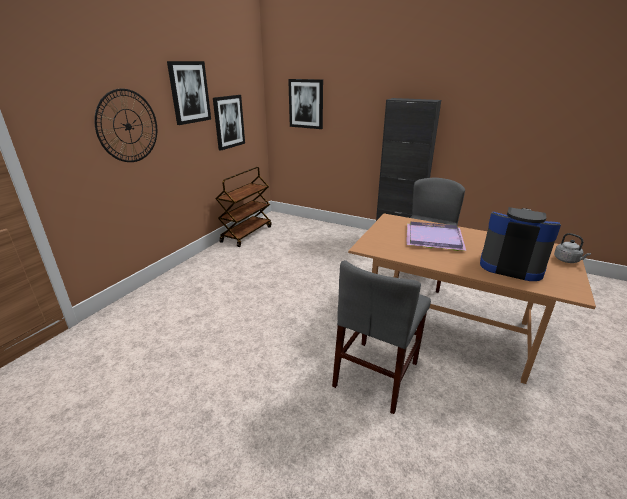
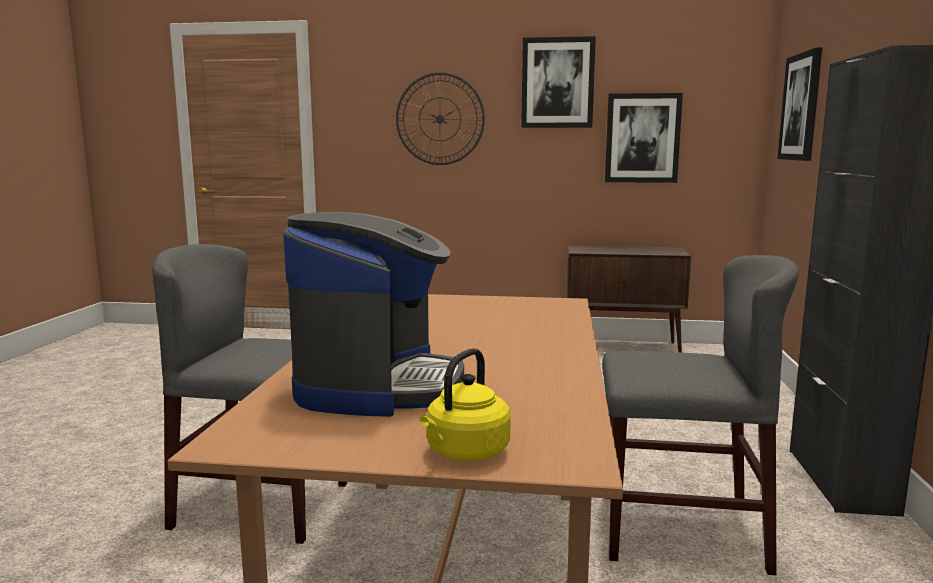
camera: 70 degrees right, 15 degrees down
brown cart [215,167,272,247] -> brown cabinet [567,245,691,353]
purple tray [406,222,466,251] -> none
grey kettle [554,233,591,263] -> yellow kettle [420,348,511,461]

